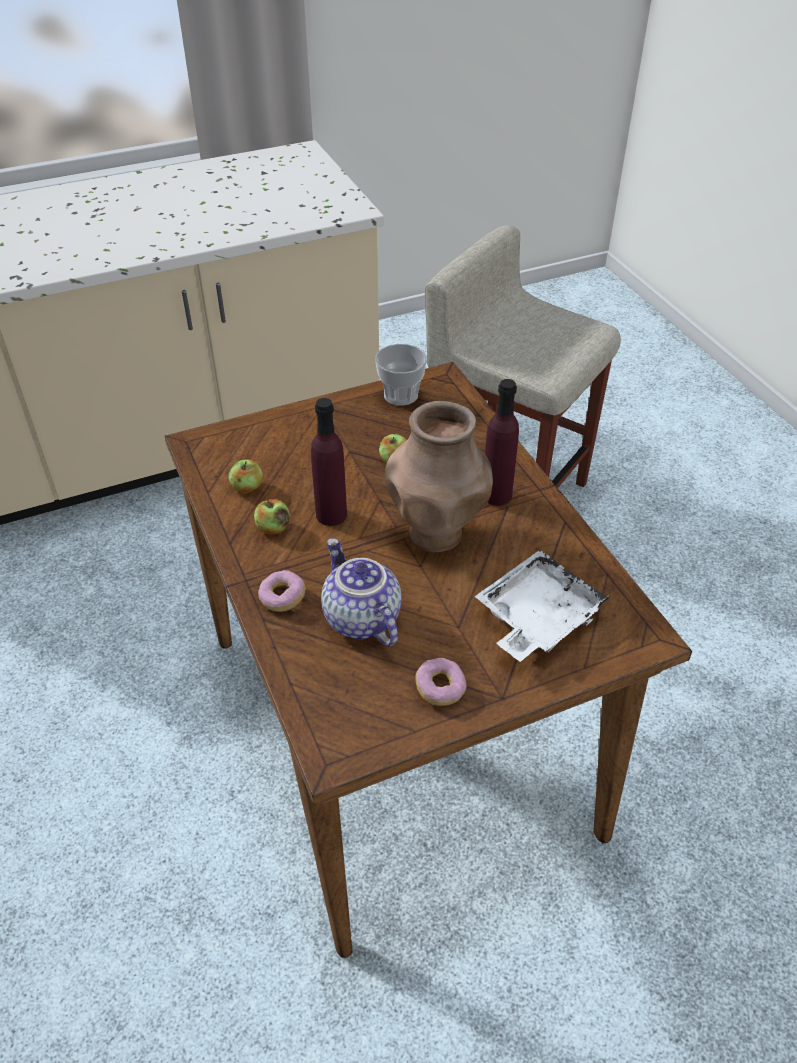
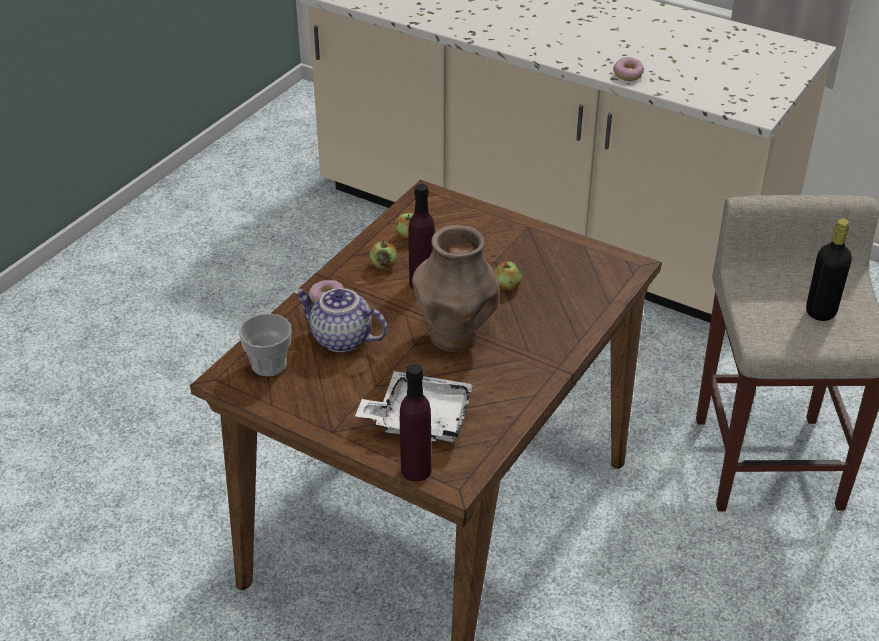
camera: 55 degrees right, 5 degrees down
teapot [321,538,402,646] -> teapot turned 90 degrees counterclockwise [294,288,388,352]
cup [375,344,427,406] -> cup moved to [239,313,292,376]
donut [415,658,467,706] -> donut moved to [613,57,644,81]
purple bottle [485,379,519,506] -> purple bottle moved to [400,364,432,482]
none -> black bottle [806,218,852,321]

